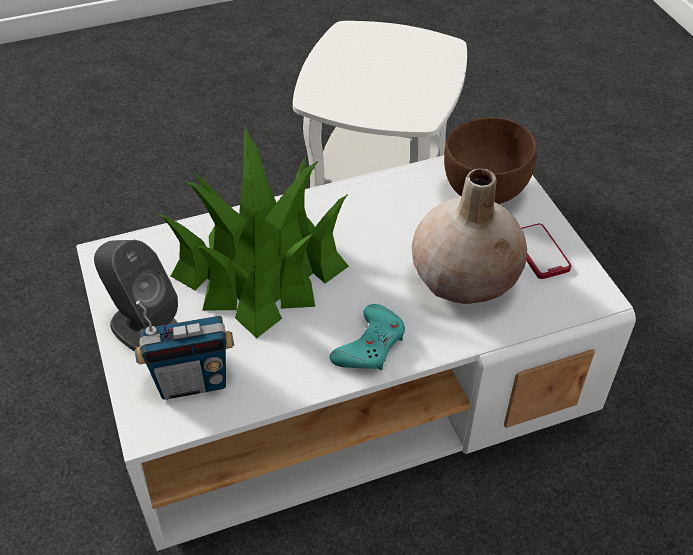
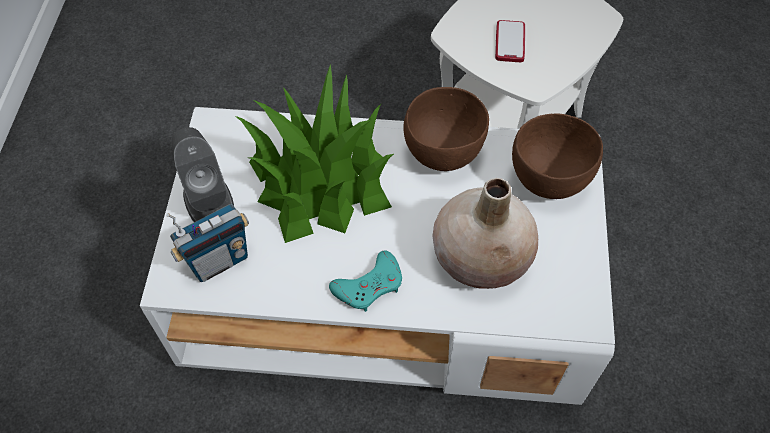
camera: 25 degrees right, 10 degrees up
radio [135,301,234,400] -> radio turned 45 degrees counterclockwise [166,204,249,282]
phone [521,223,571,279] -> phone moved to [495,20,525,62]
none -> brown bowl [404,87,489,171]

